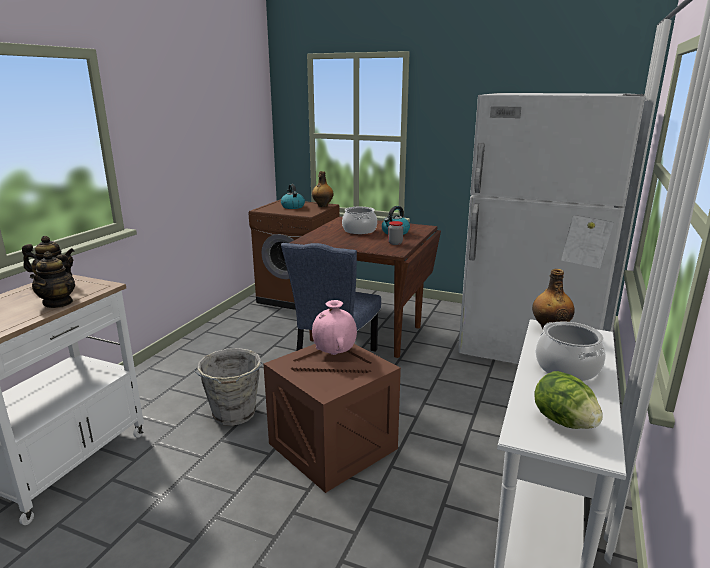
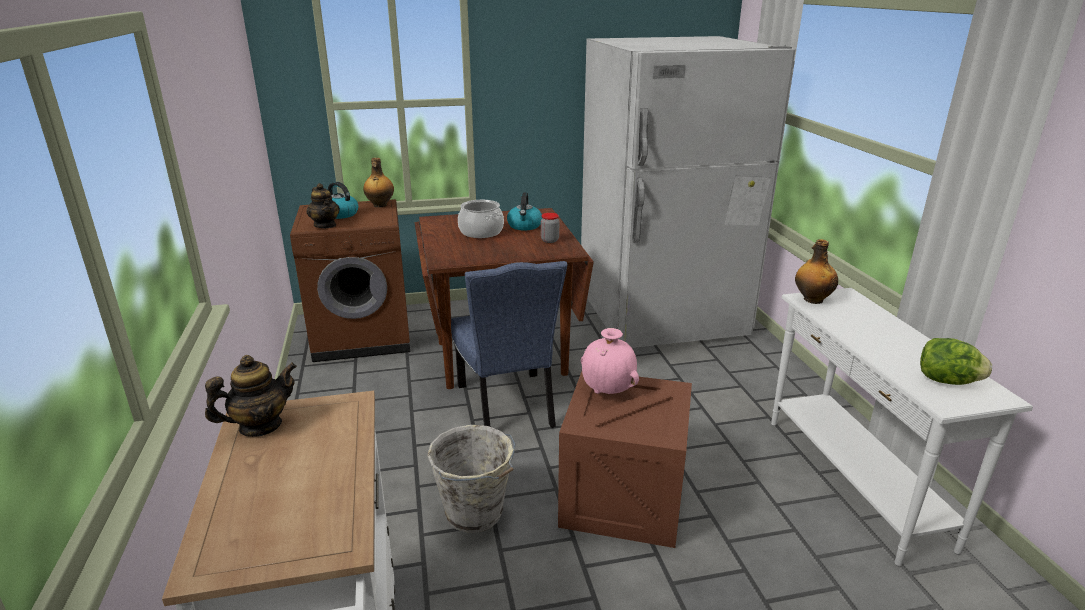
camera: 35 degrees left, 5 degrees up
teapot [30,251,75,308] -> teapot moved to [306,183,340,228]
cooking pot [536,321,606,381] -> none

